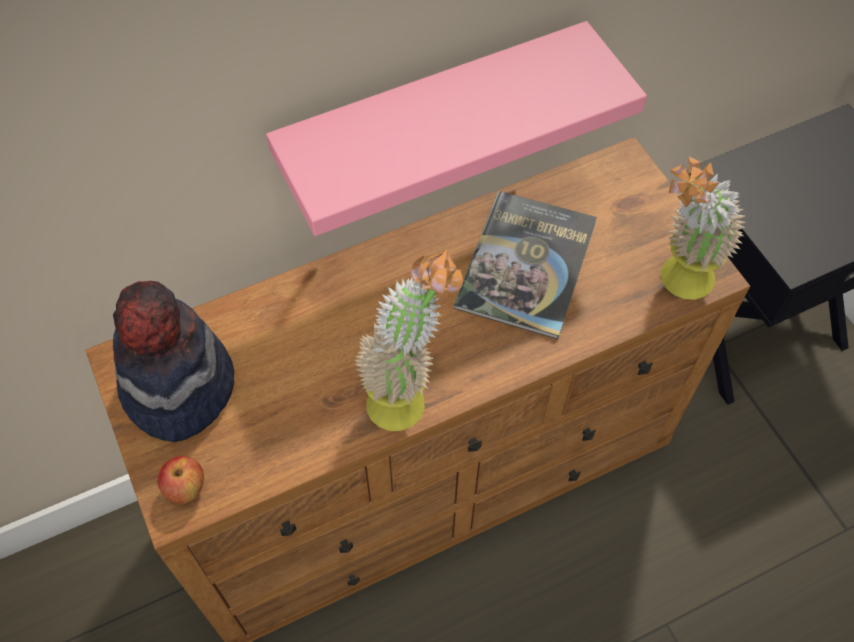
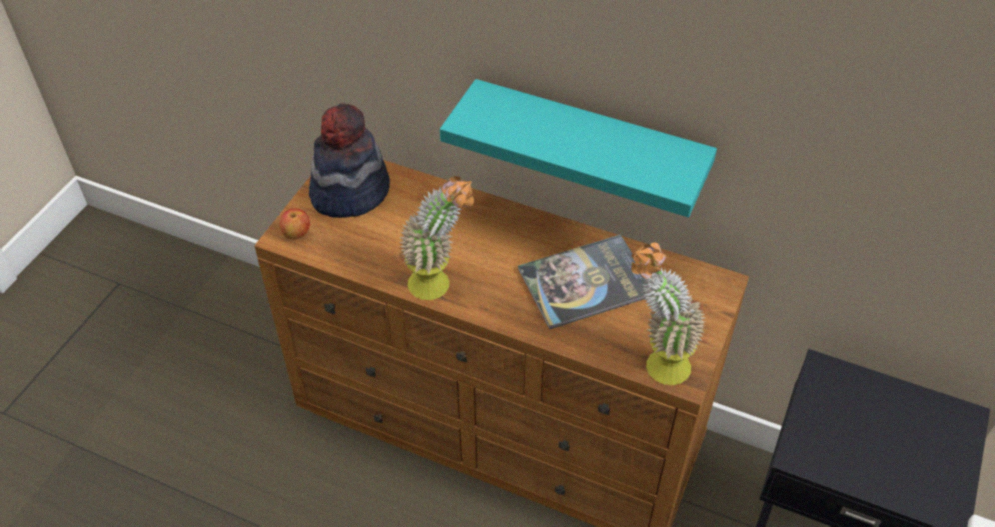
camera: 50 degrees right, 10 degrees down
pink shelf [266,21,647,236] -> turquoise shelf [440,79,717,217]

